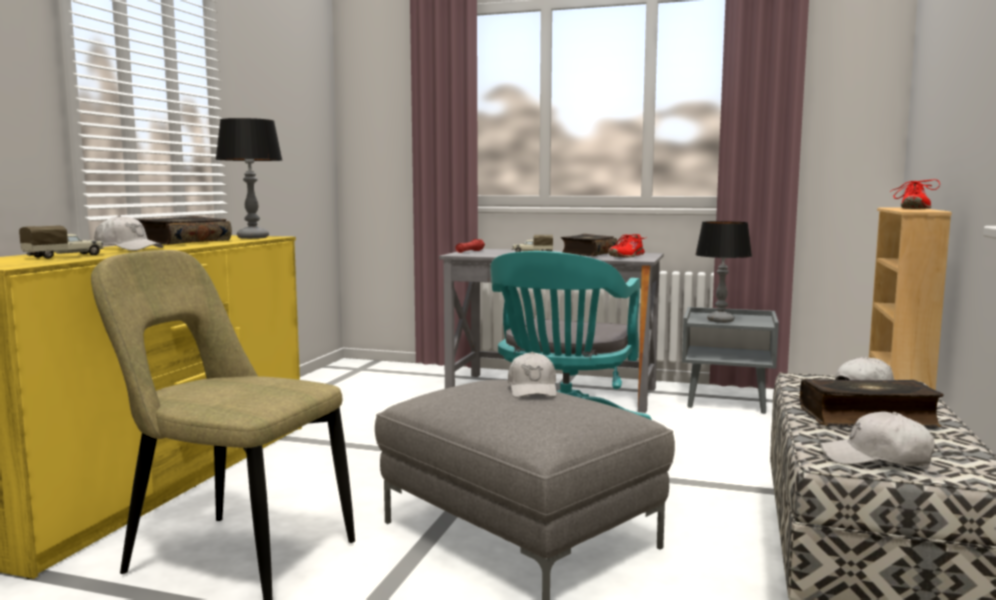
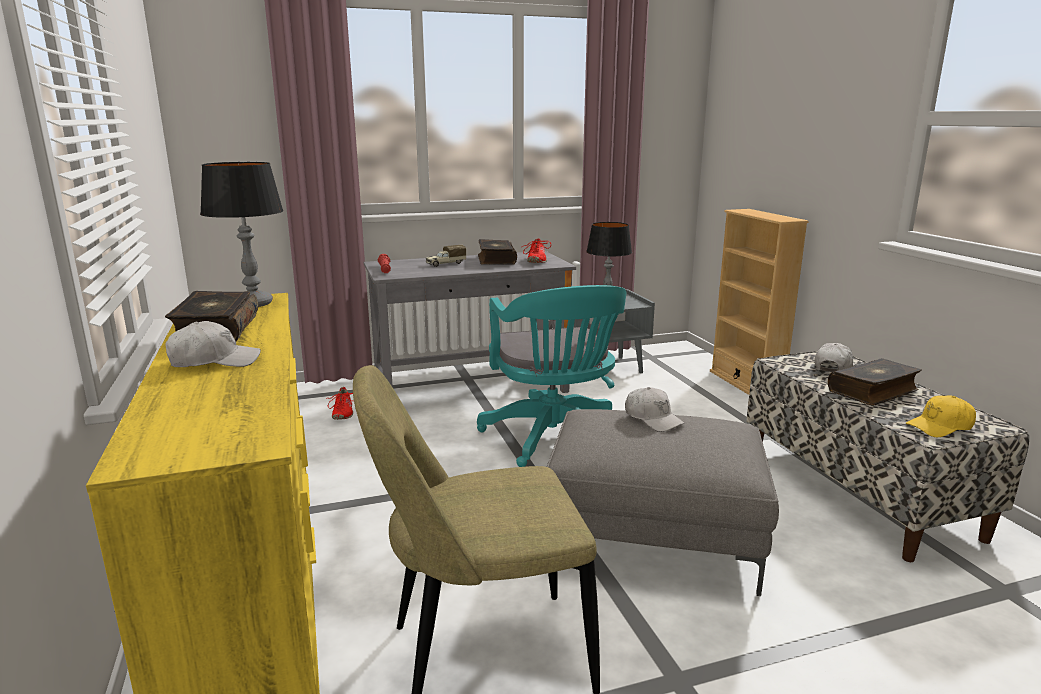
camera: 35 degrees left, 10 degrees up
toy truck [19,225,104,259] -> none
white cap [821,411,935,466] -> yellow cap [906,395,976,437]
red shoe [890,179,940,209] -> red shoe moved to [326,387,353,420]

